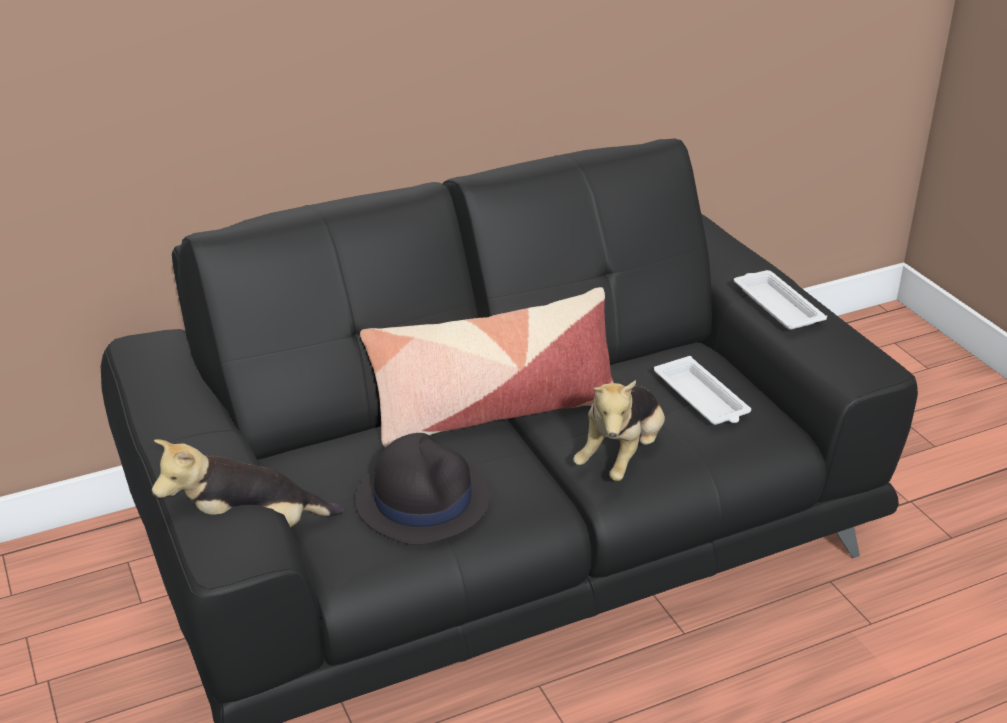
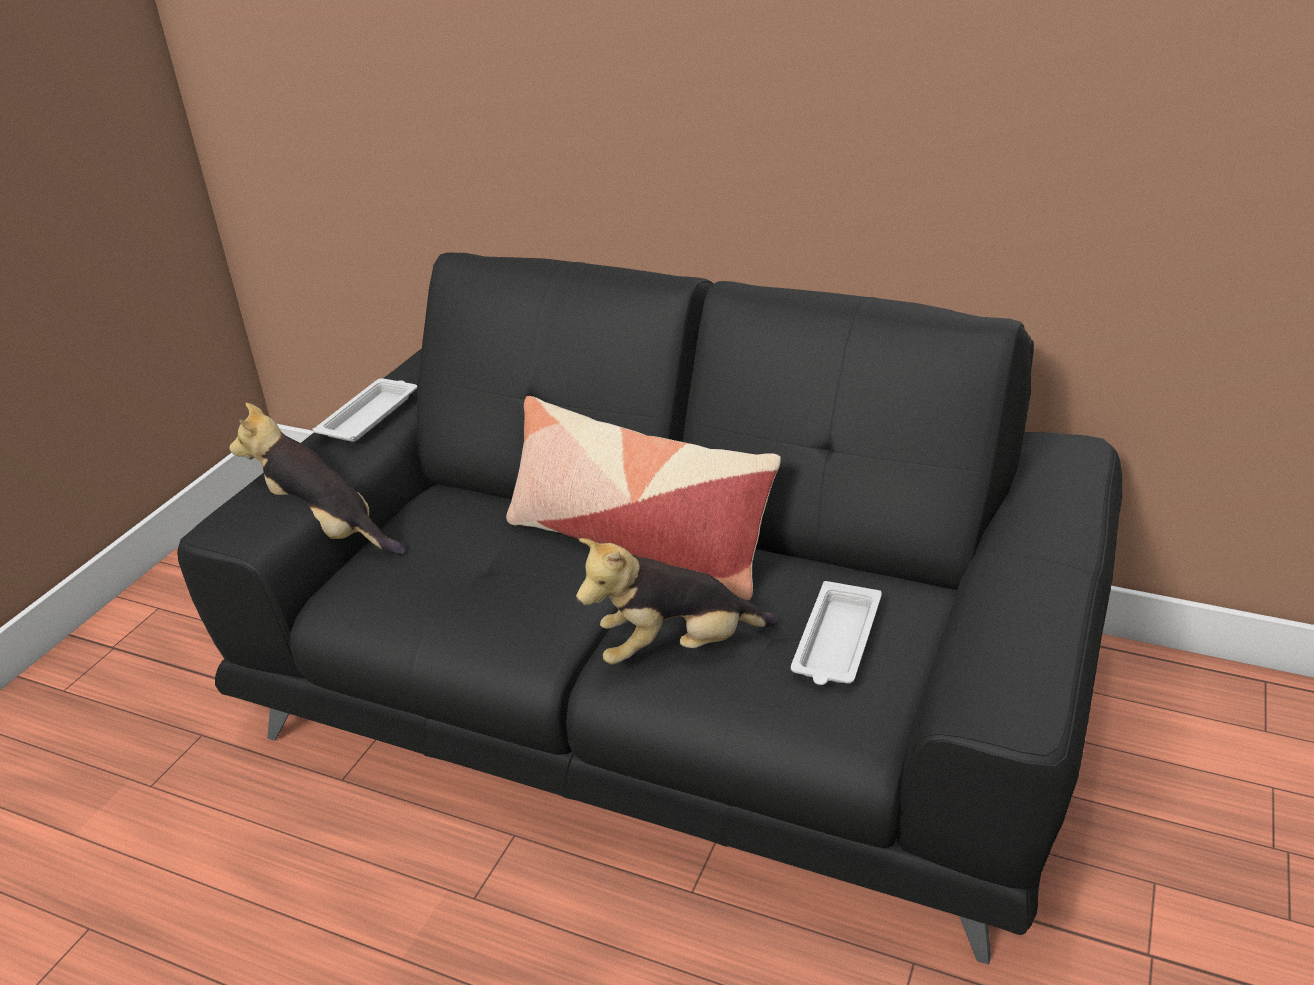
camera: 50 degrees right, 0 degrees up
black hat [355,433,491,545] -> none
white tray [734,270,827,330] -> white tray moved to [313,378,417,442]

